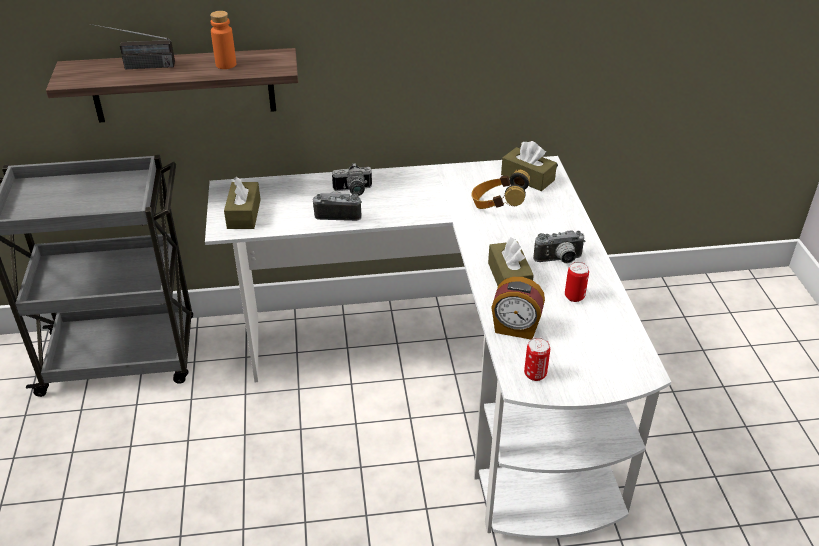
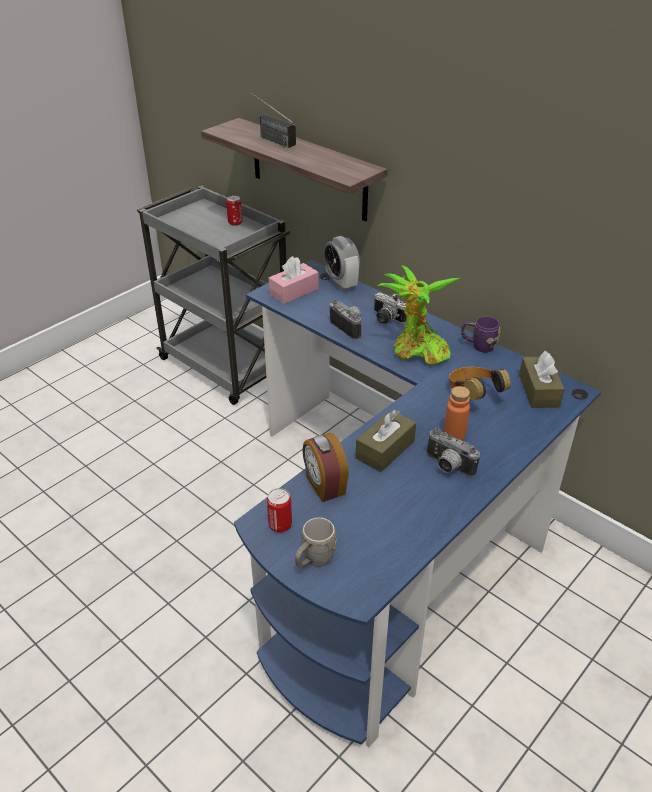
camera: 50 degrees right, 0 degrees up
white desk [205,156,671,539] -> blue desk [234,260,601,748]
orange bottle [210,11,236,69] -> orange bottle moved to [444,386,470,441]
brown tissue box [224,177,261,229] -> pink tissue box [268,256,319,304]
can [565,262,589,302] -> can moved to [226,195,243,226]
none -> grey mug [295,517,337,568]
none -> alarm clock [324,236,360,290]
none -> potted plant [377,265,460,365]
none -> purple mug [461,316,501,353]

